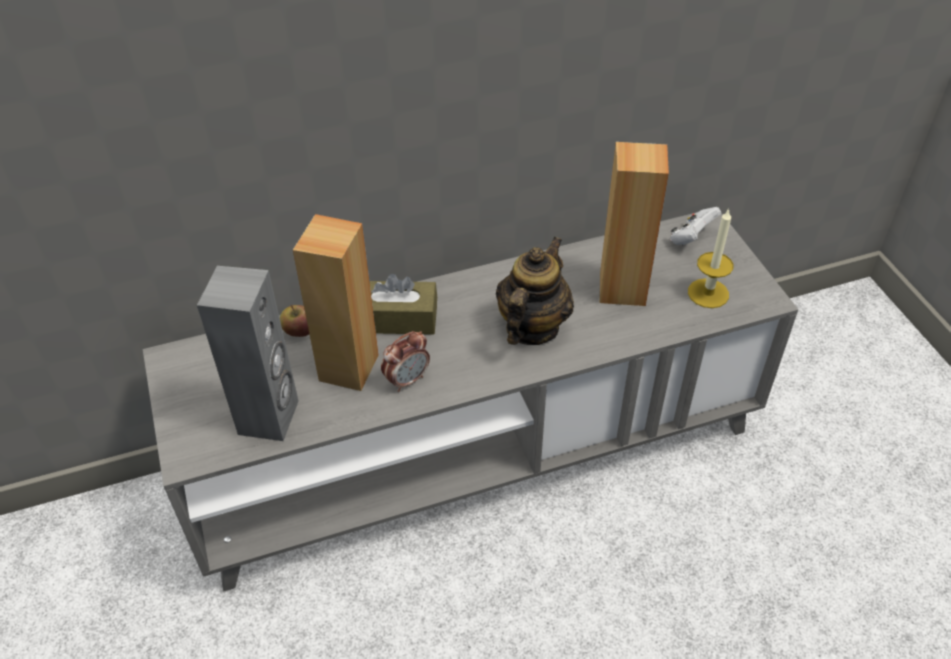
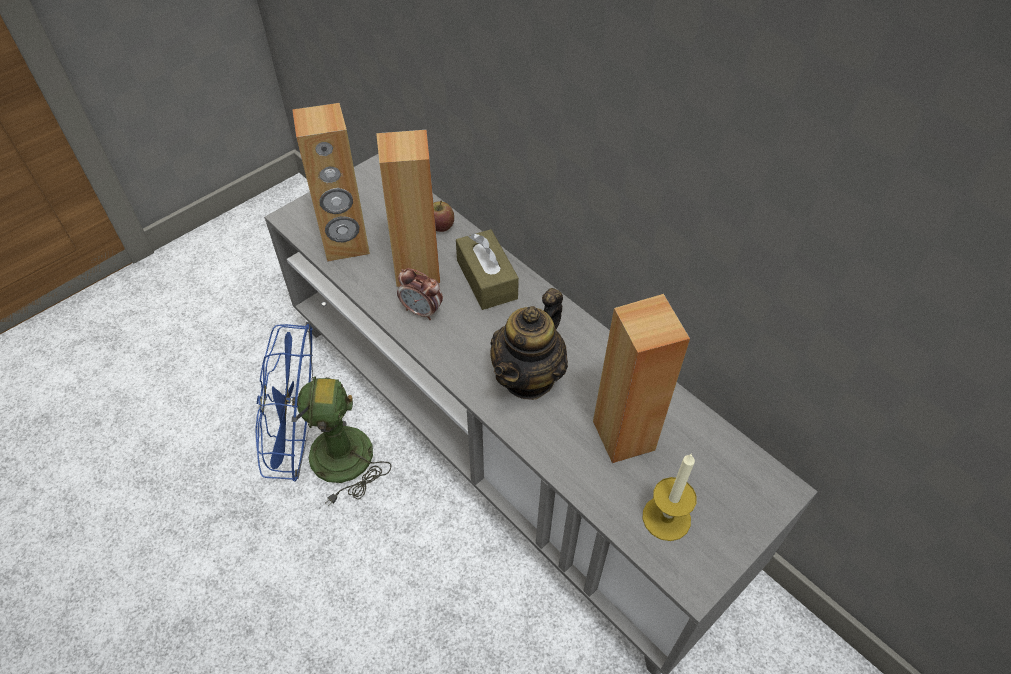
camera: 65 degrees right, 5 degrees up
grey speaker [197,266,299,441] -> brown speaker [292,103,370,262]
teapot [496,237,574,345] -> teapot turned 120 degrees clockwise [490,288,568,400]
white game controller [670,207,721,245] -> none
none -> blue fan [255,322,391,506]

